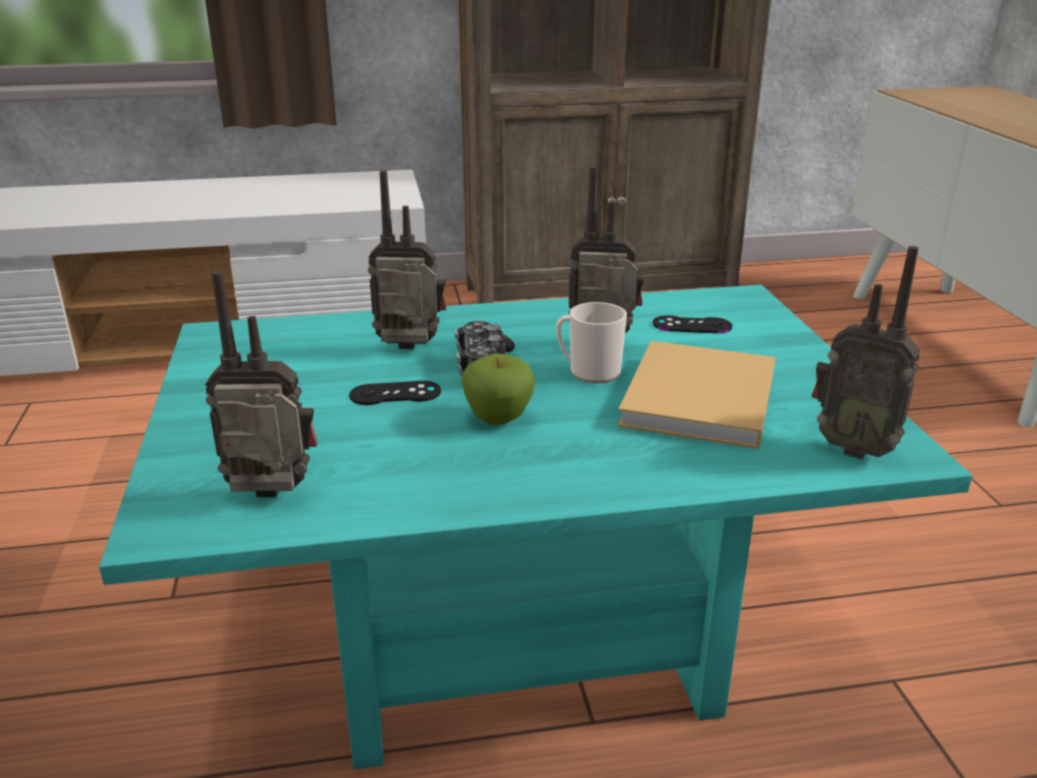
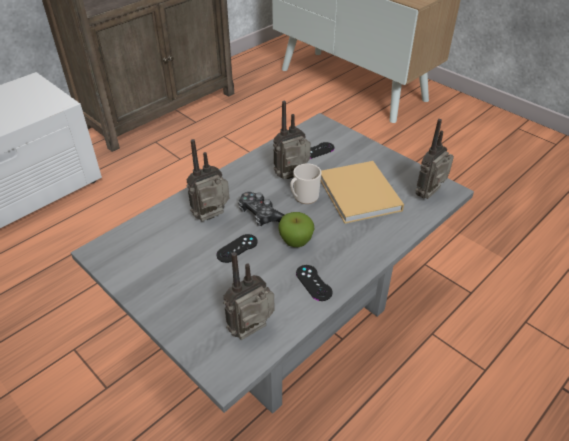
camera: 35 degrees left, 15 degrees up
turquoise coffee table [99,285,972,770] -> grey coffee table [71,113,474,414]
radio [812,246,920,459] -> radio turned 135 degrees clockwise [416,119,454,199]
none -> black game controller [296,265,333,301]

